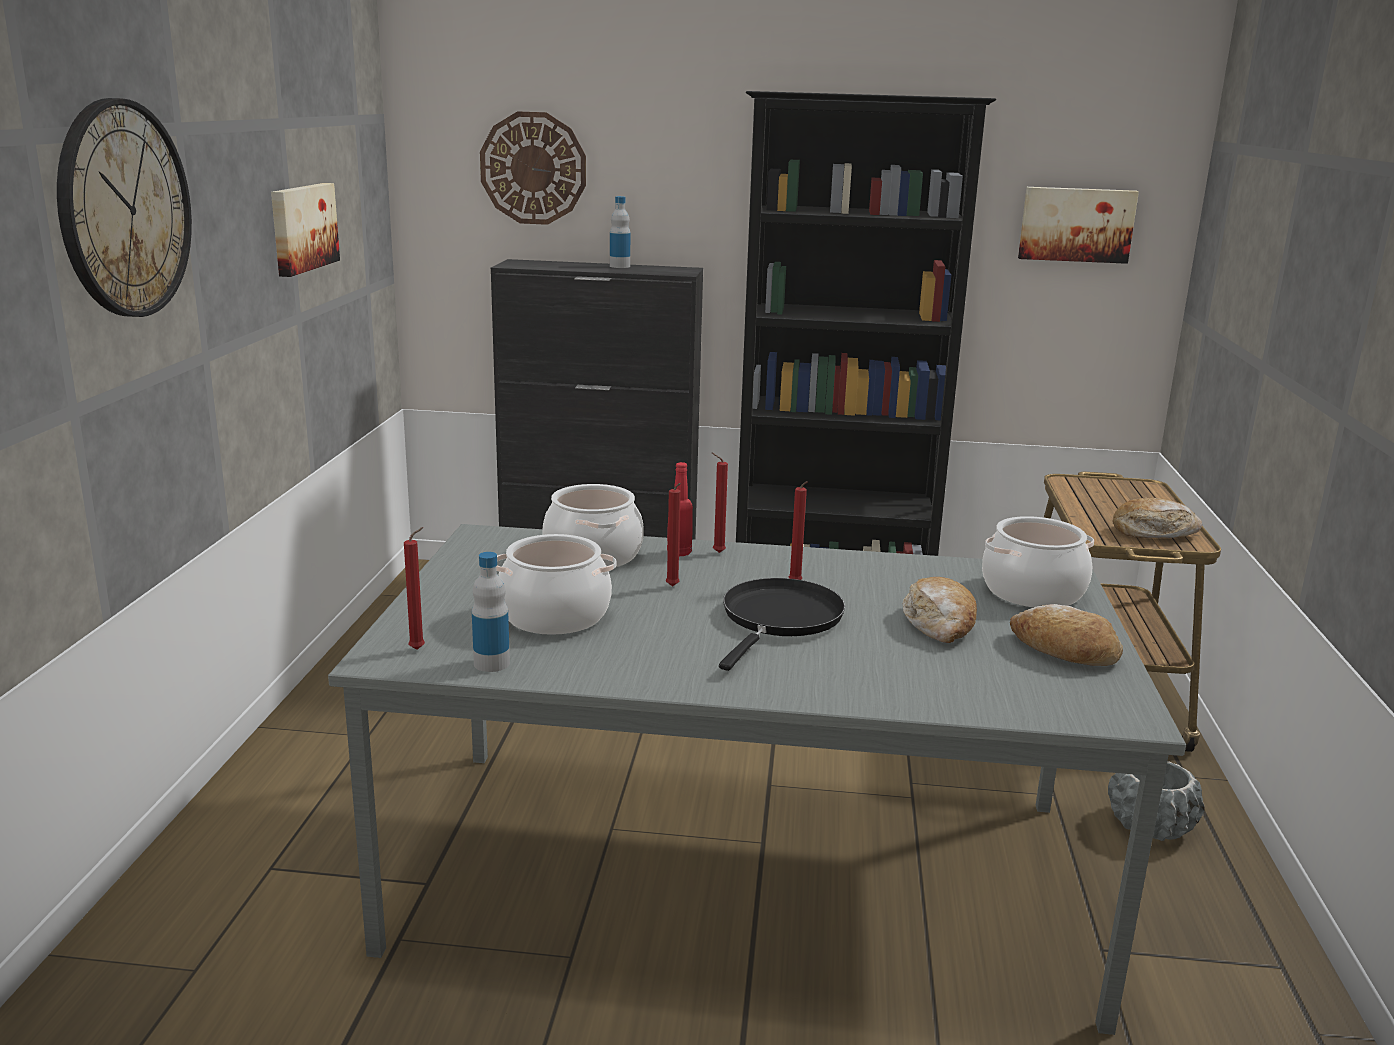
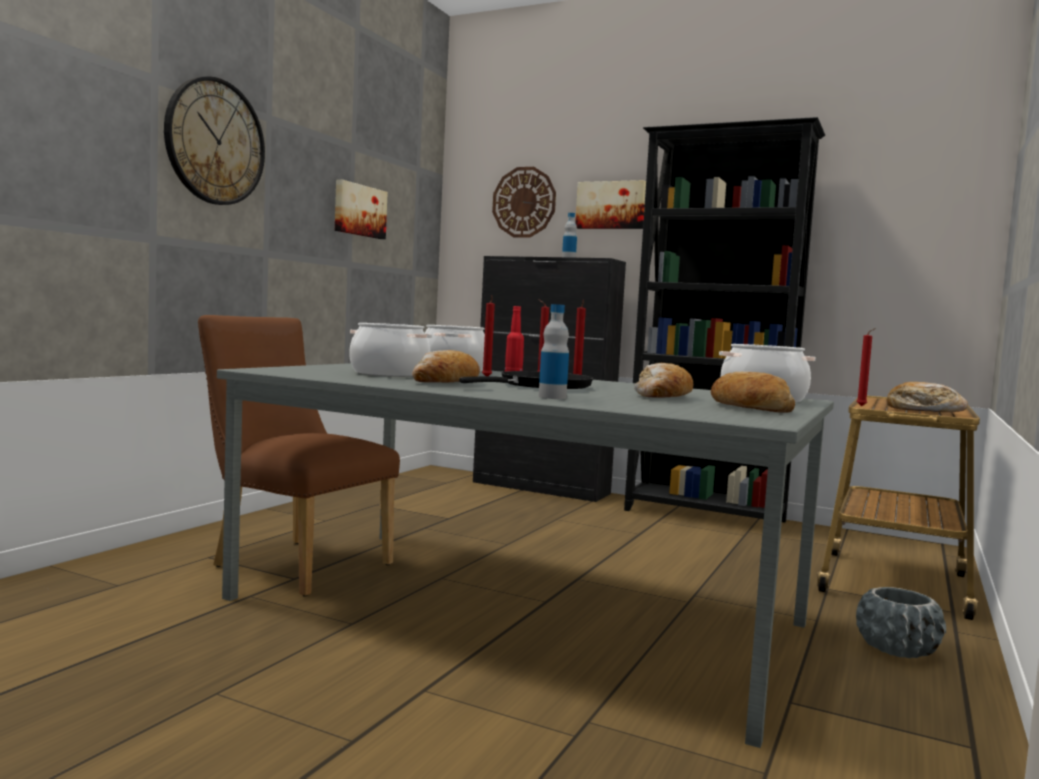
camera: 20 degrees right, 15 degrees down
red candle [404,527,425,650] -> red candle moved to [857,328,876,406]
bottle [472,552,510,672] -> bottle moved to [539,304,569,399]
picture [1018,187,1139,264] -> picture moved to [575,180,646,229]
none -> brown chair [198,315,400,597]
none -> bread [412,350,480,382]

